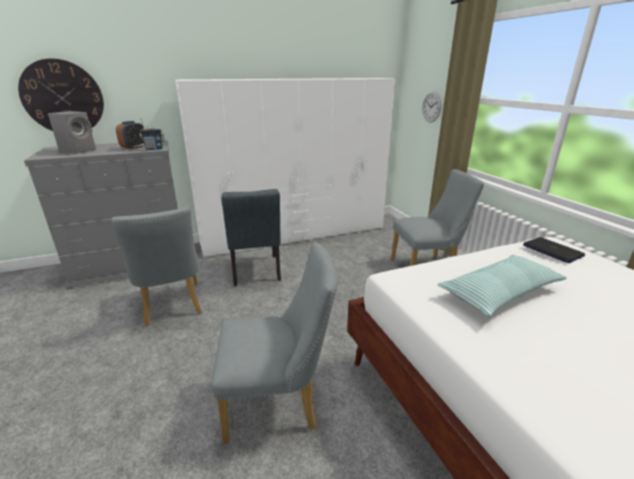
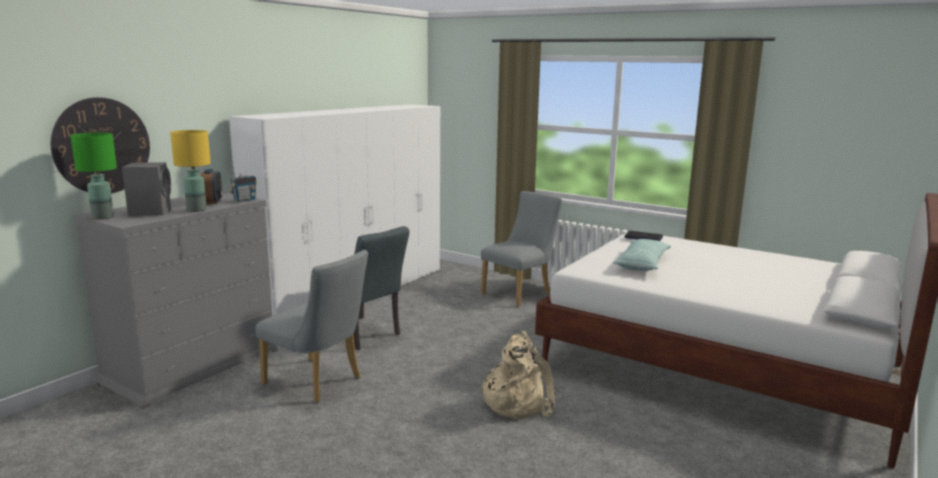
camera: 35 degrees left, 10 degrees down
grey chair [211,242,338,444] -> beige backpack [478,331,556,420]
wall clock [422,92,442,123] -> none
none -> green table lamp [71,133,117,219]
none -> yellow table lamp [170,130,211,212]

